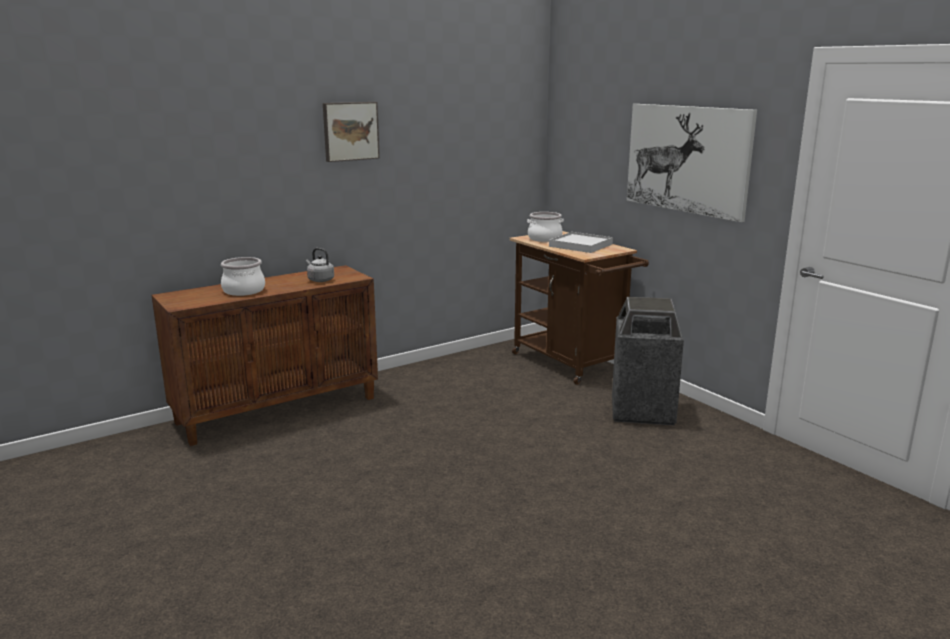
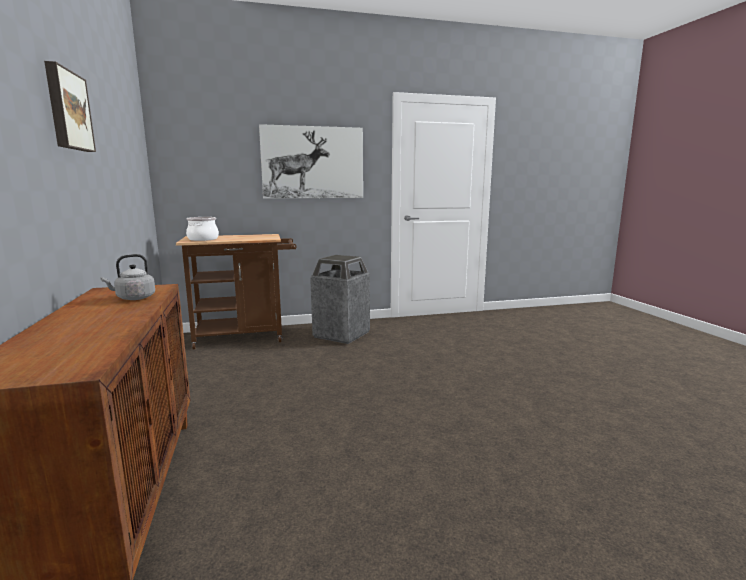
camera: 70 degrees left, 5 degrees down
cooking pot [221,257,265,296] -> none
white tray [549,232,613,253] -> none

